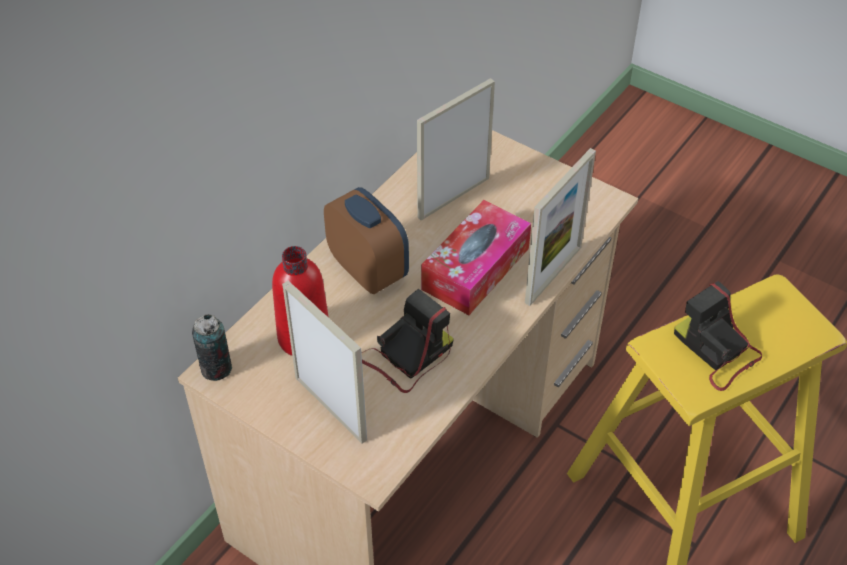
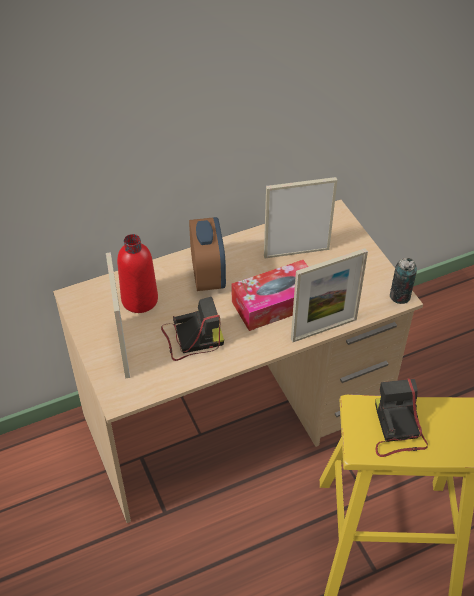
camera: 30 degrees right, 0 degrees up
can [192,314,232,381] -> can moved to [390,258,417,304]

